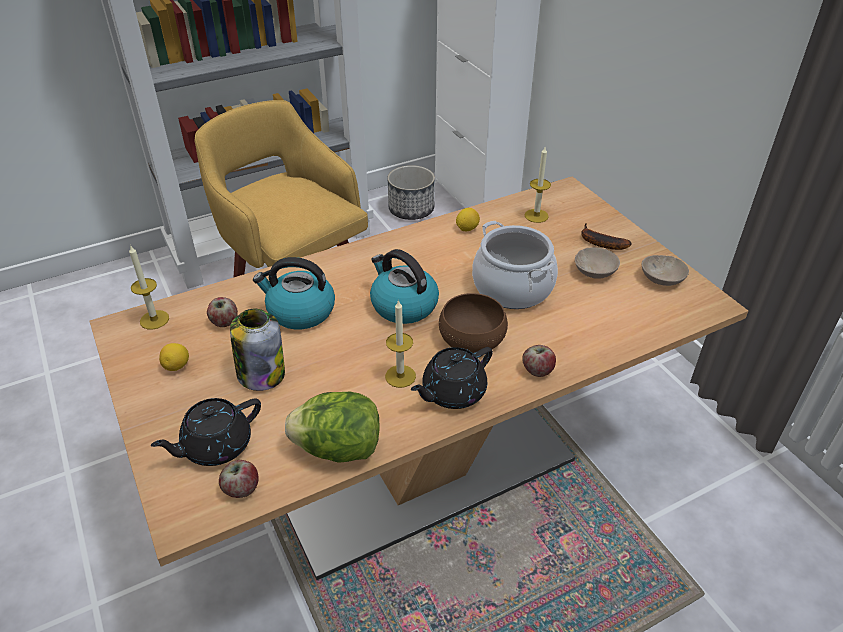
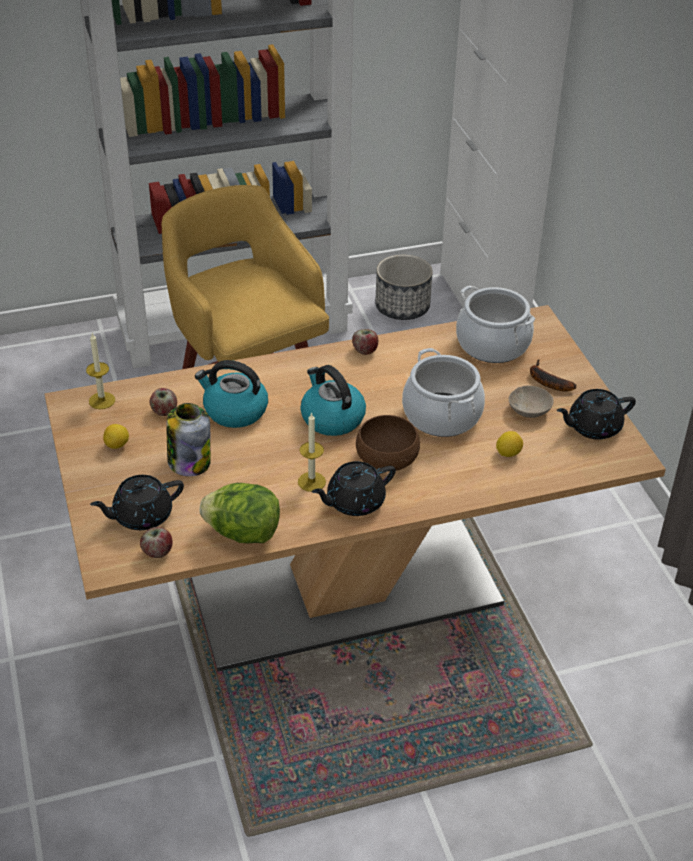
camera: 10 degrees right, 0 degrees up
lemon [456,208,480,231] -> lemon moved to [496,431,523,457]
apple [522,345,556,377] -> apple moved to [352,329,378,355]
candle [525,147,551,223] -> cooking pot [456,285,535,363]
beige bowl [642,255,689,286] -> black teapot [557,389,636,440]

